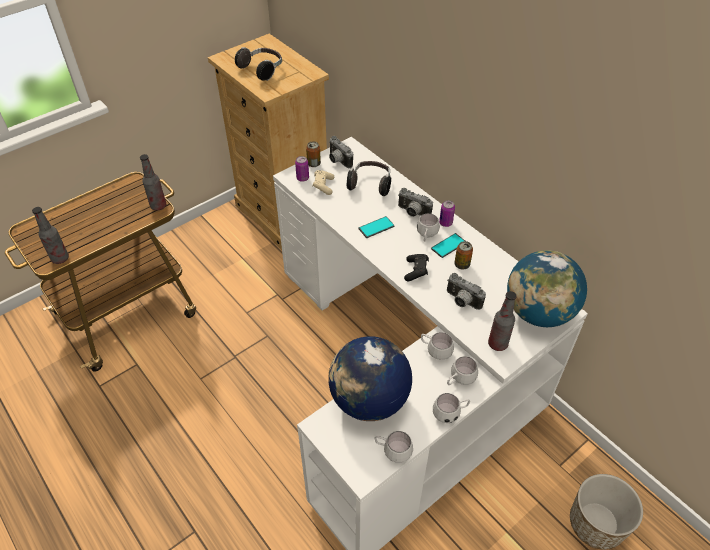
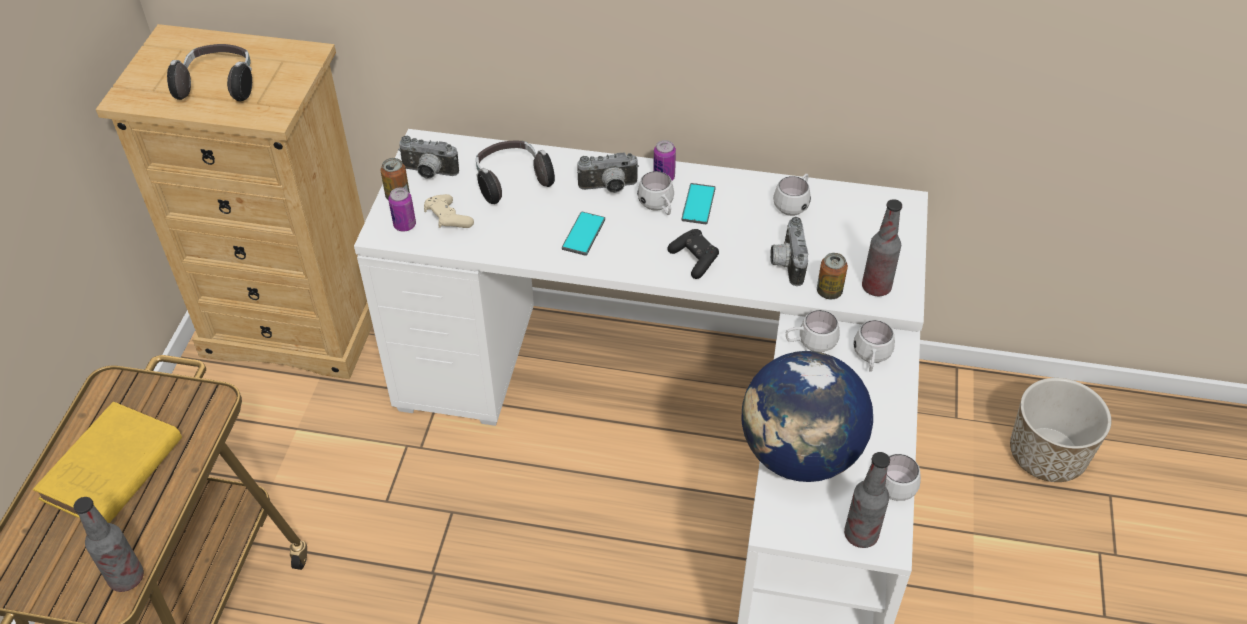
camera: 40 degrees left, 0 degrees up
bottle [140,154,166,210] -> bottle moved to [844,452,890,548]
white mug [433,393,470,423] -> white mug moved to [773,174,811,216]
camera [447,273,486,310] -> camera turned 90 degrees clockwise [770,217,808,286]
can [454,241,473,270] -> can moved to [817,253,848,299]
globe [507,250,587,327] -> none
none -> yellow book [33,402,182,523]

